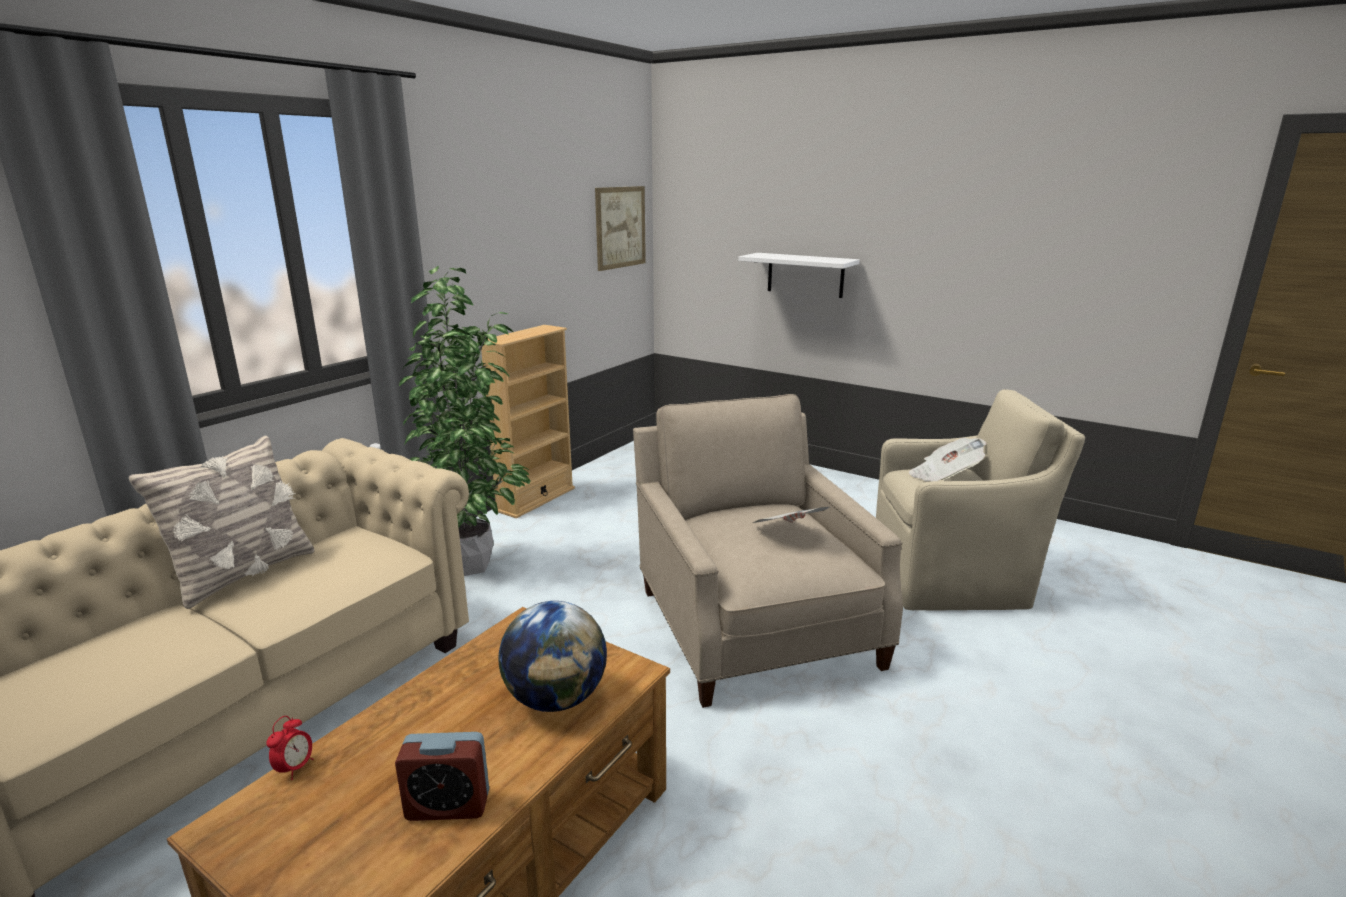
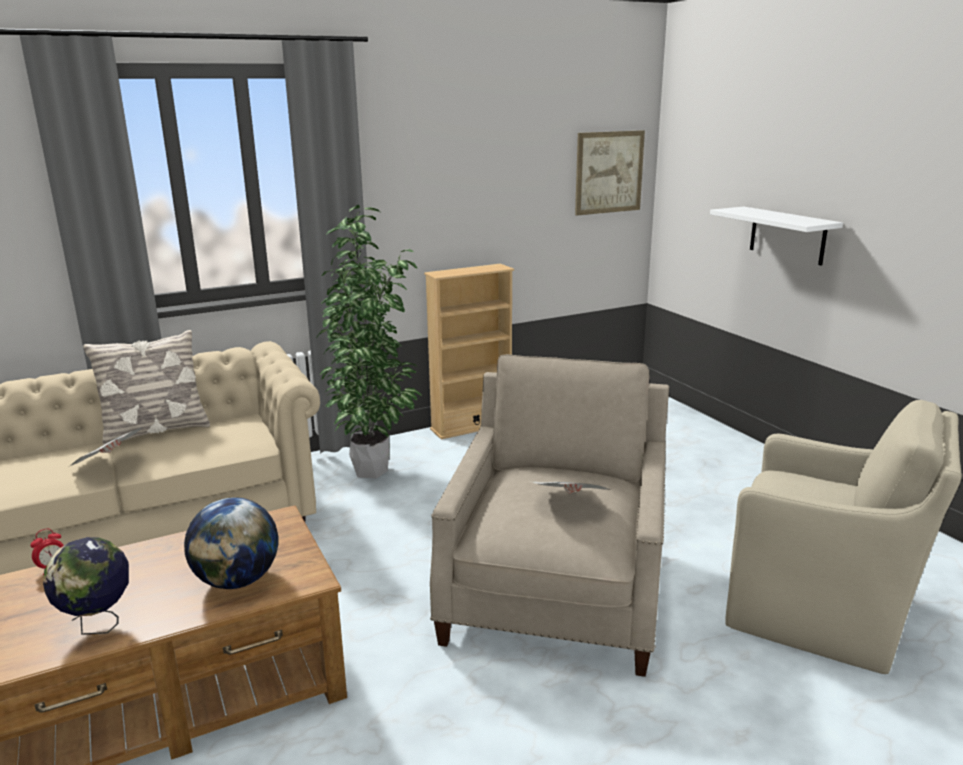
camera: 30 degrees right, 0 degrees up
alarm clock [395,732,489,821] -> globe [43,537,129,635]
newspaper [909,438,987,481] -> newspaper moved to [68,428,141,467]

